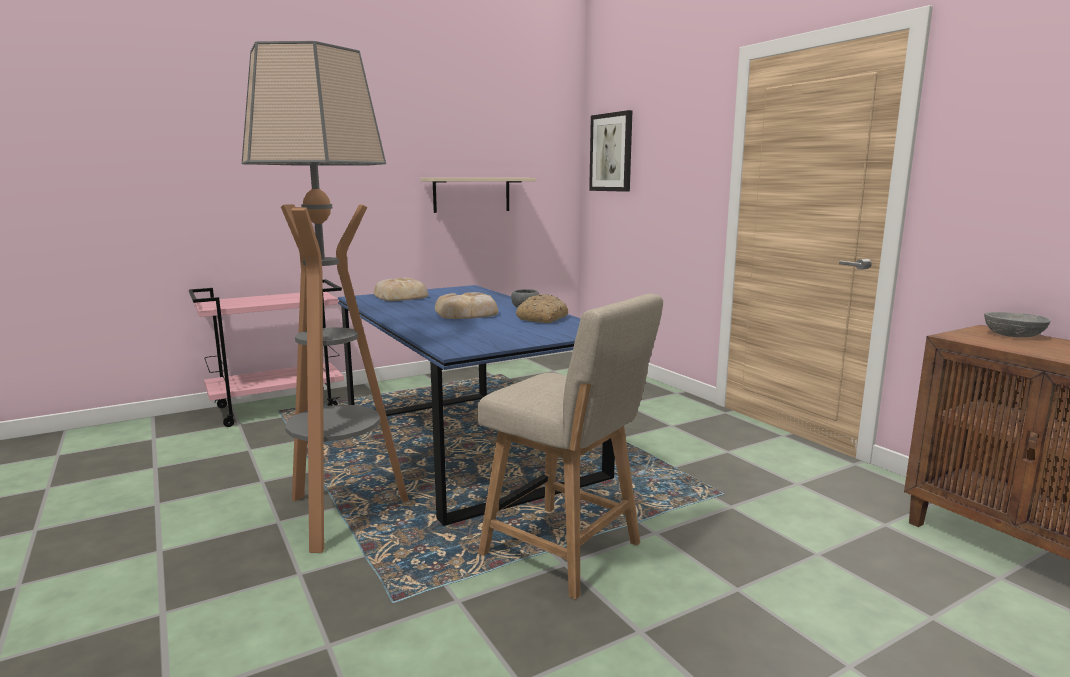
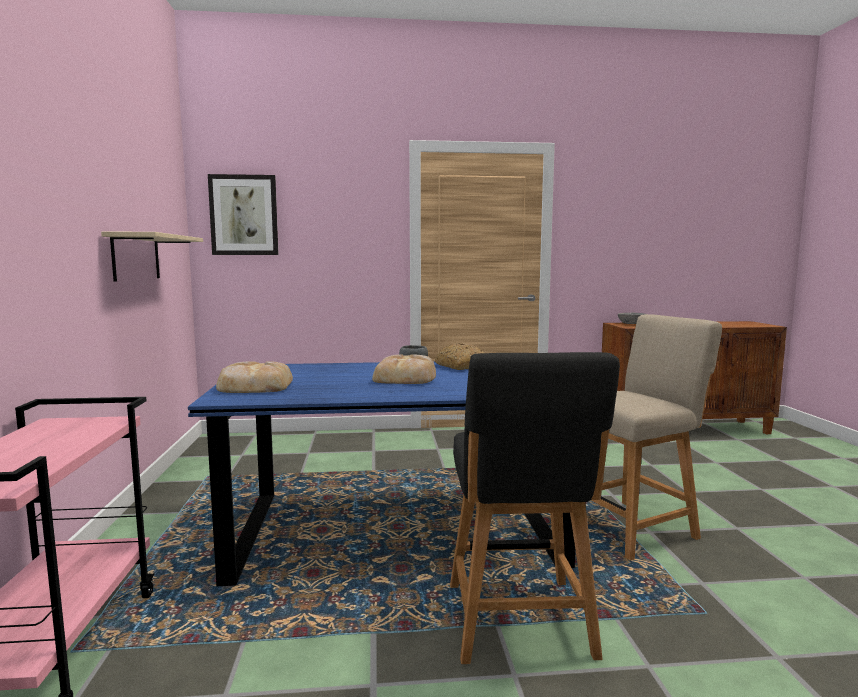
camera: 65 degrees left, 5 degrees down
floor lamp [241,41,409,553] -> black chair [450,352,620,664]

